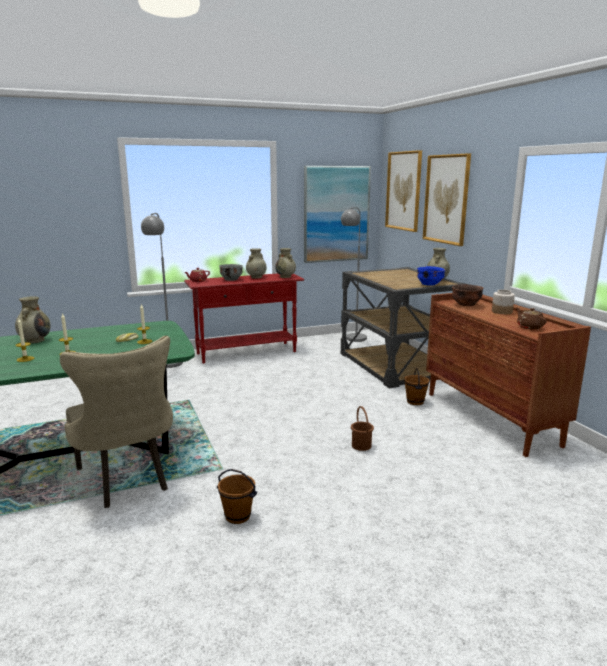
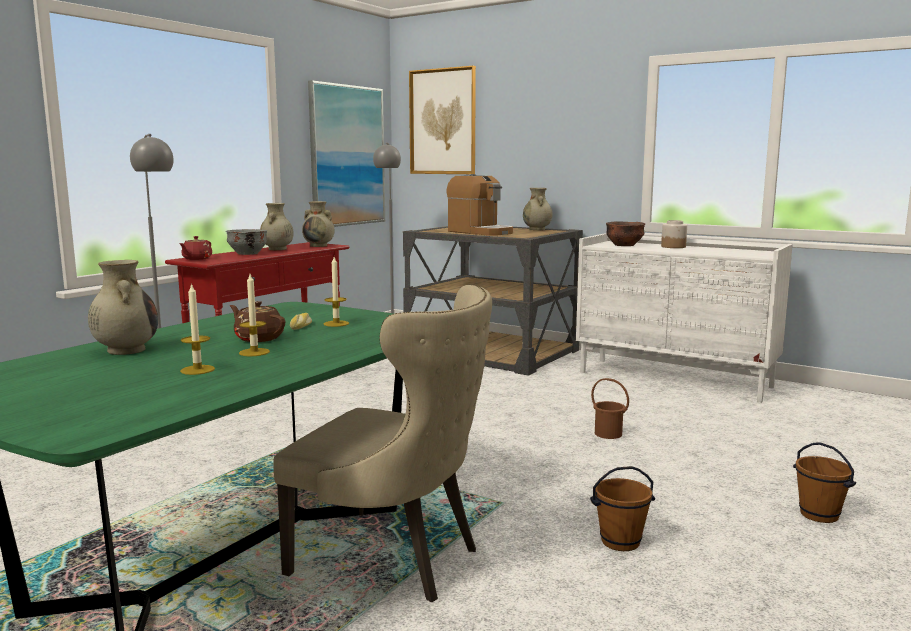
camera: 35 degrees left, 5 degrees down
brown bucket [404,368,429,405] -> brown bucket moved to [793,442,856,523]
blue bowl [417,266,445,286] -> none
picture [423,153,471,246] -> none
brown cabinet [426,293,591,457] -> white cabinet [576,233,793,403]
brown teapot [517,308,547,330] -> brown teapot moved to [230,301,286,342]
none -> coffee machine [447,174,513,236]

